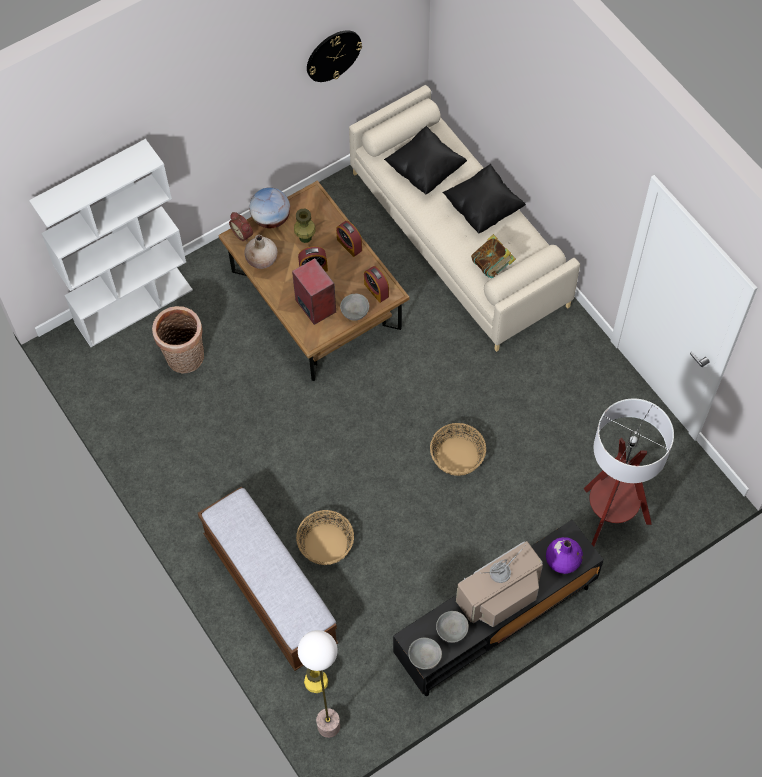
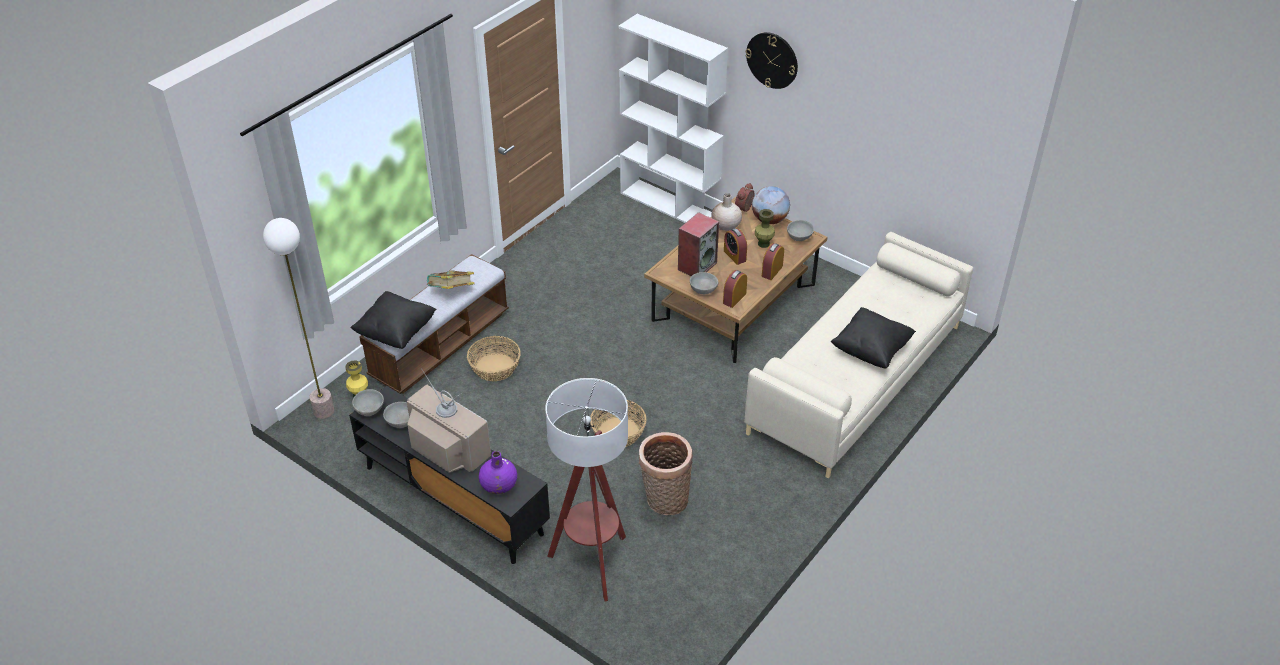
camera: 70 degrees right, 20 degrees down
basket [152,306,204,373] -> basket moved to [639,432,693,515]
wall clock [307,30,362,82] -> wall clock moved to [745,32,798,89]
black pillow [384,126,467,194] -> black pillow moved to [350,291,437,349]
book [471,234,516,278] -> book moved to [427,270,475,289]
none -> grey bowl [787,220,814,241]

